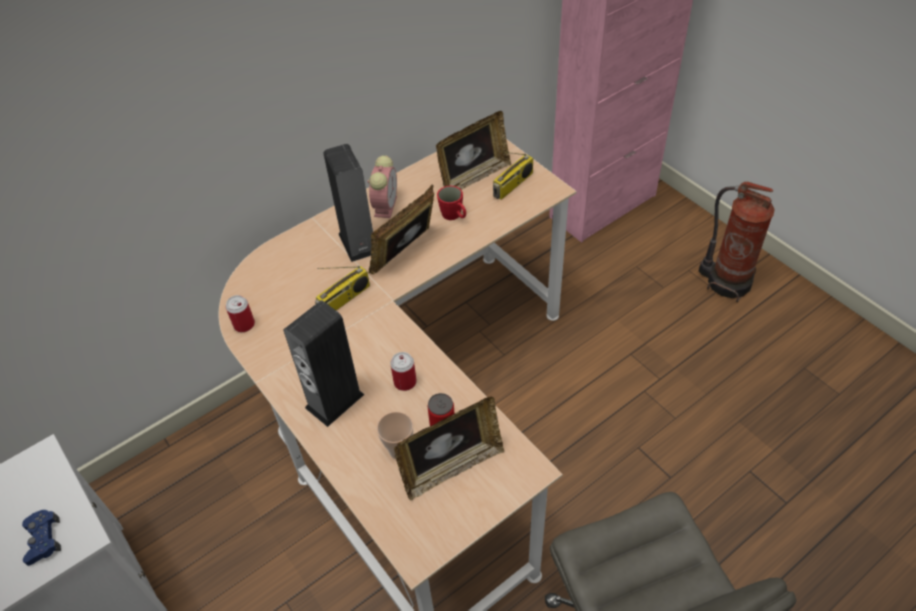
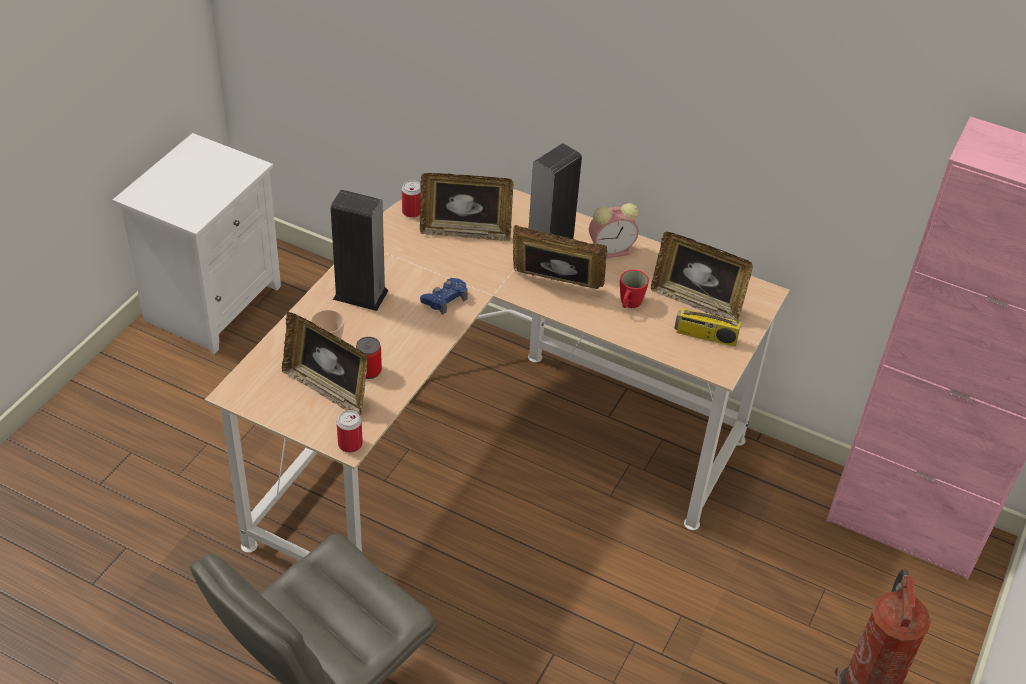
camera: 60 degrees right, 5 degrees down
blue game controller [22,510,61,566] -> blue game controller moved to [420,278,468,315]
radio [315,266,370,310] -> none
can [390,352,417,391] -> can moved to [337,410,363,453]
none -> picture frame [420,173,513,242]

